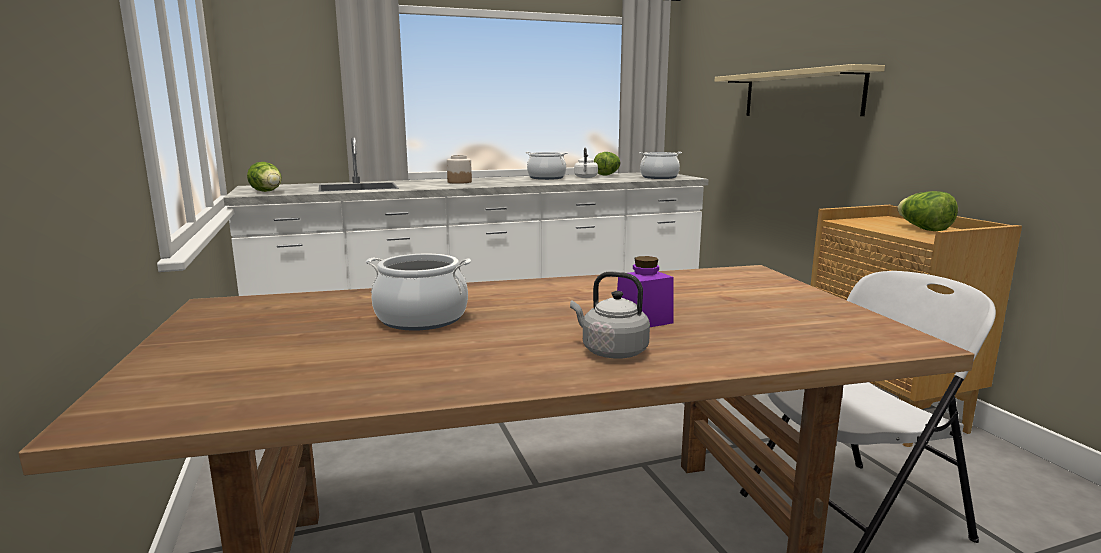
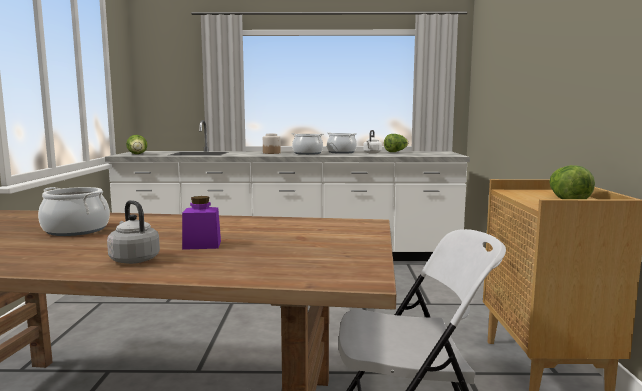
camera: 20 degrees right, 5 degrees down
cooking pot [639,152,682,179] -> cooking pot moved to [291,133,324,155]
beige shelf [714,64,885,116] -> none

